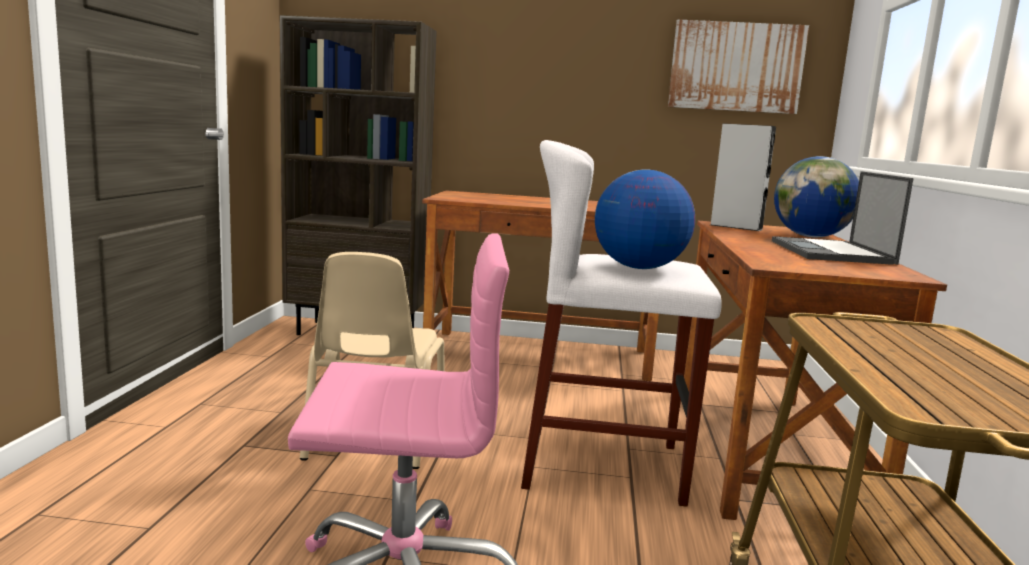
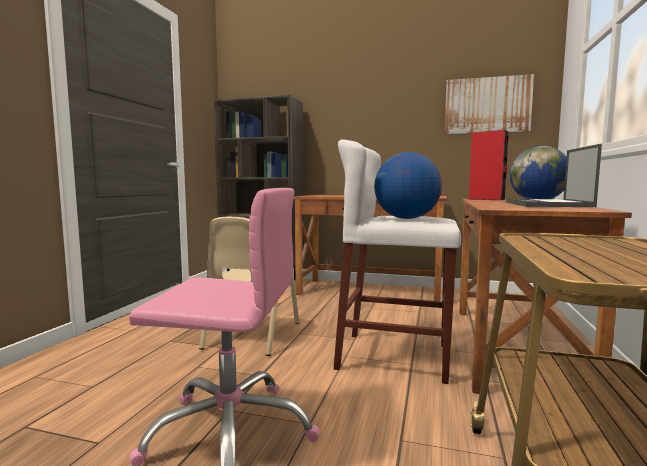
camera: 10 degrees right, 5 degrees down
grey speaker [711,123,776,231] -> red speaker [468,130,509,200]

